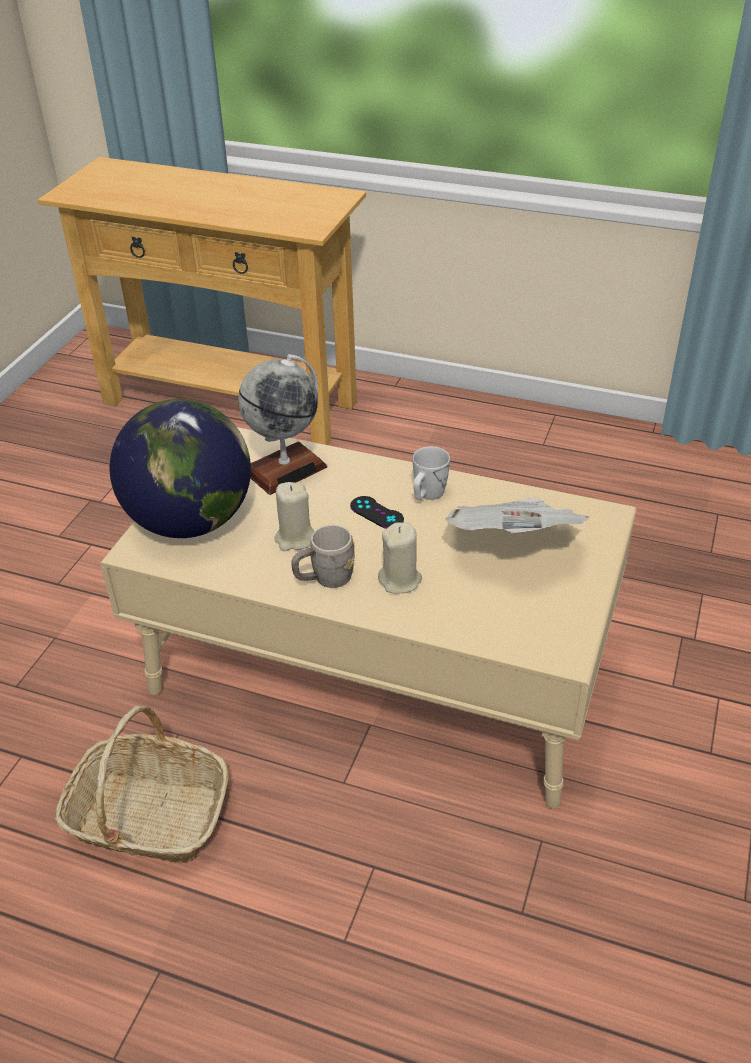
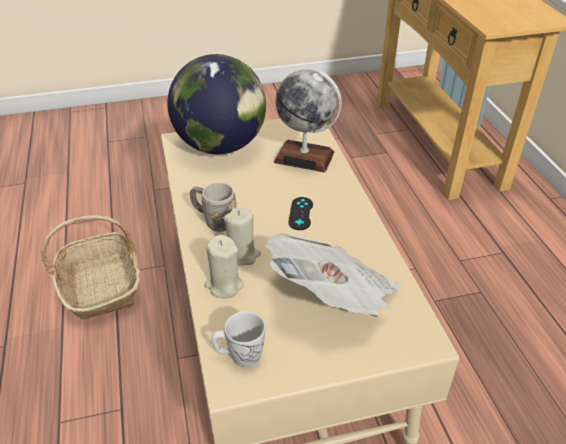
camera: 55 degrees right, 0 degrees up
beige candle [274,482,314,551] -> beige candle moved to [204,235,244,298]
white mug [413,446,450,500] -> white mug moved to [211,311,265,367]

